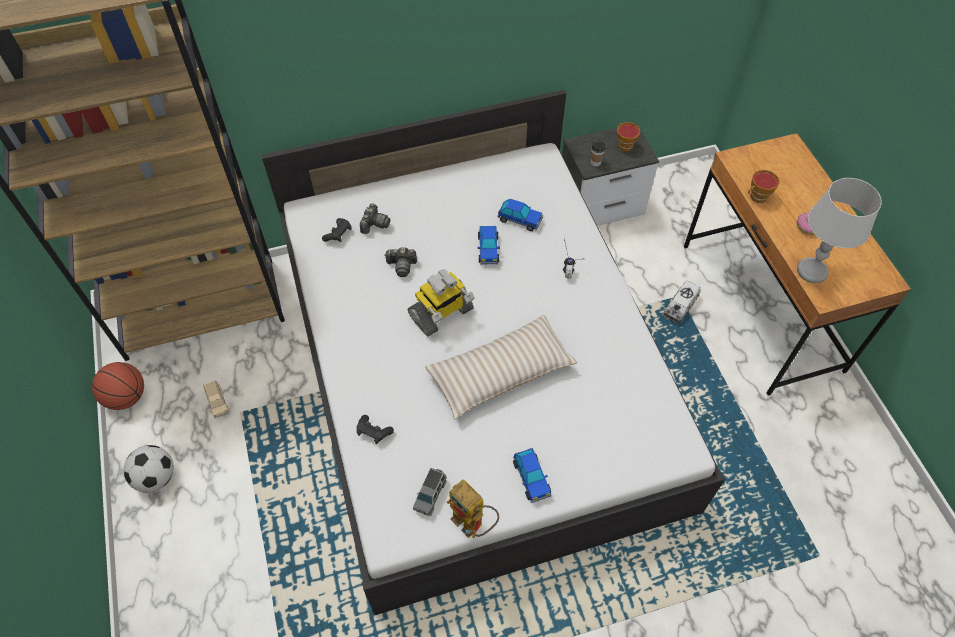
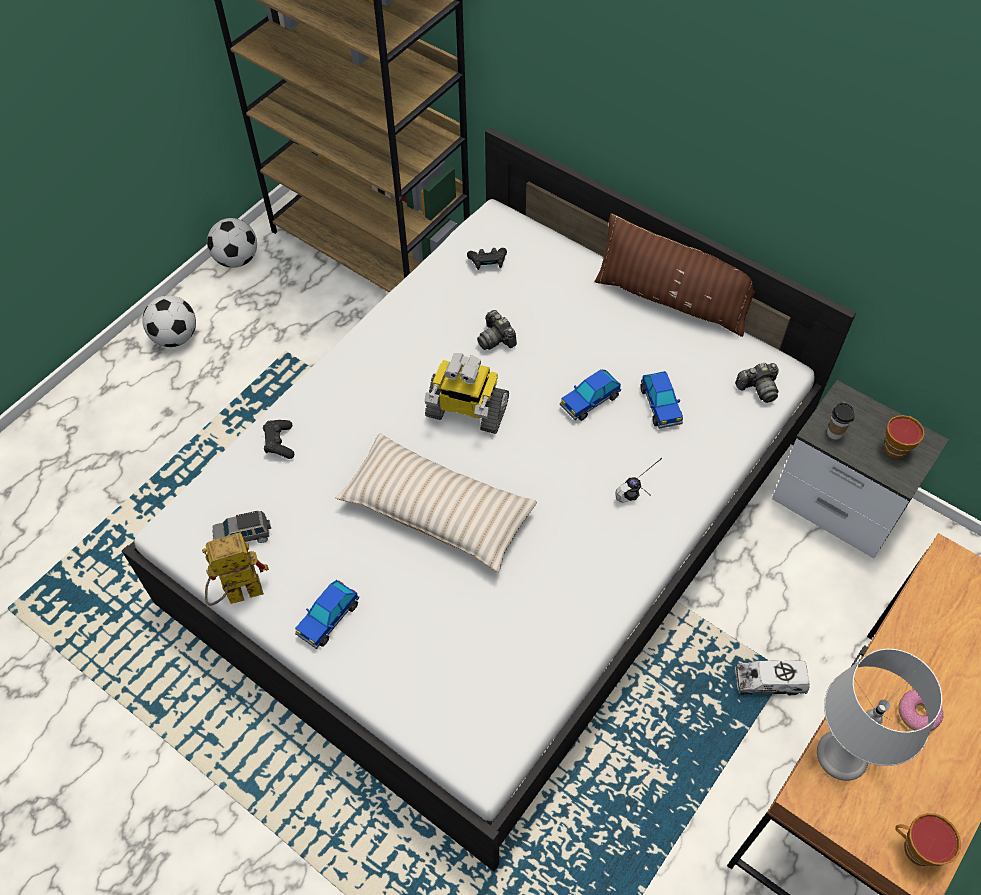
camera: 55 degrees right, 0 degrees up
basketball [92,362,144,410] -> football [207,218,257,268]
beige toy car [204,381,230,418] -> none
camera [360,203,390,234] -> camera moved to [735,363,779,403]
toy robot [446,479,499,538] -> toy robot turned 60 degrees clockwise [202,533,269,605]
cup [748,170,780,203] -> cup moved to [895,813,961,866]
none -> brown pillow [594,214,755,337]

